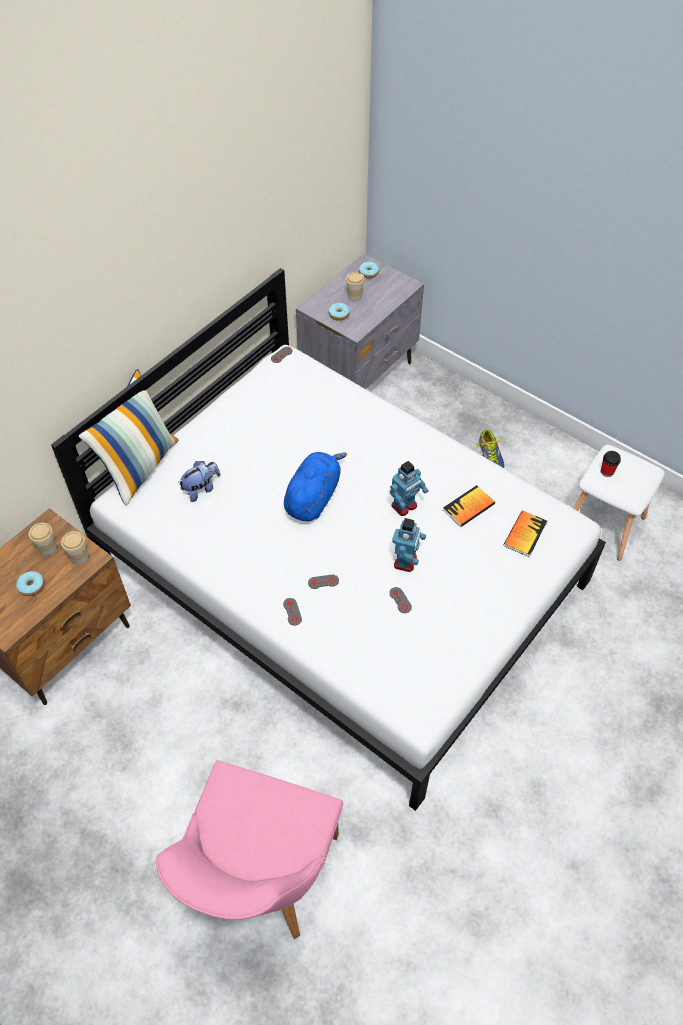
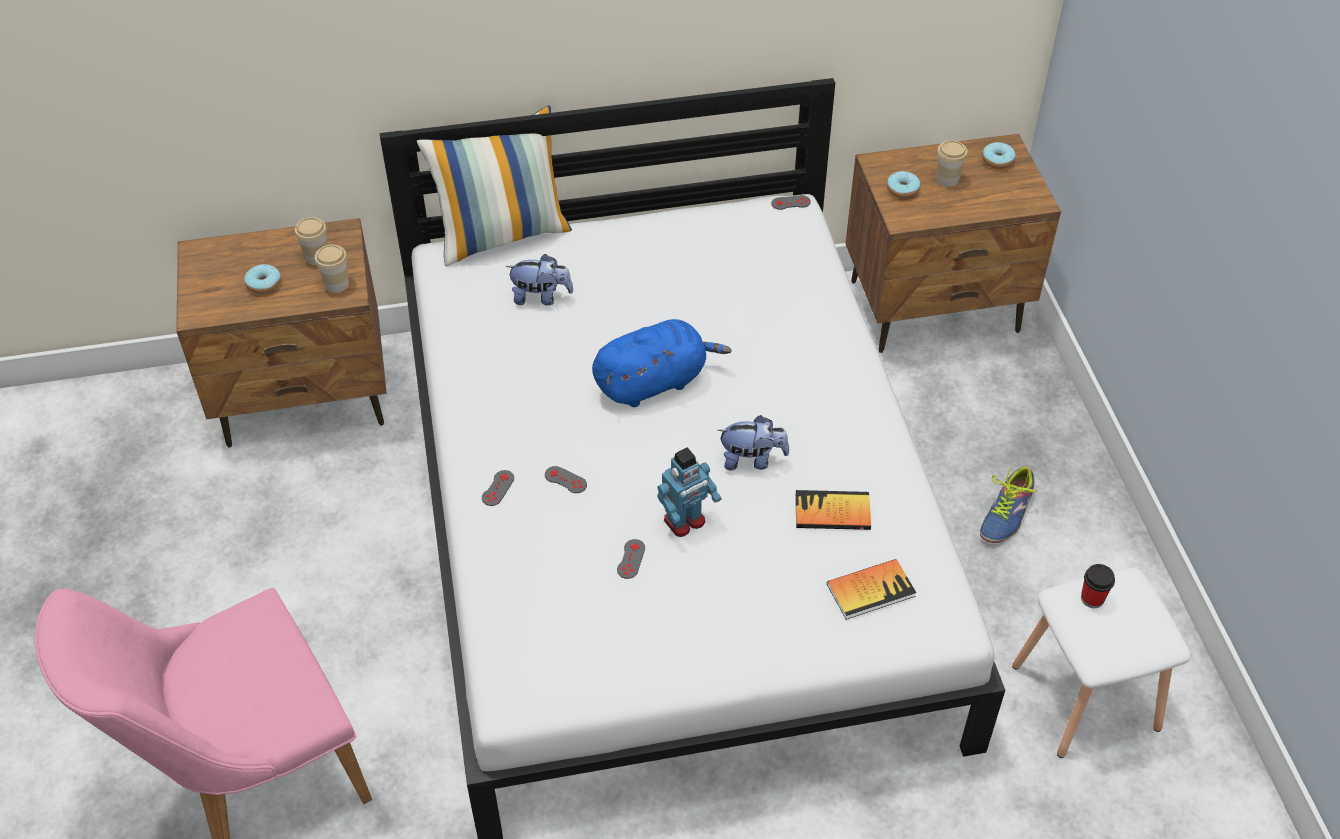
camera: 40 degrees right, 5 degrees down
grey nightstand [296,254,424,389] -> brown nightstand [845,134,1061,353]
toy robot [390,461,429,516] -> plush toy [717,415,789,470]

